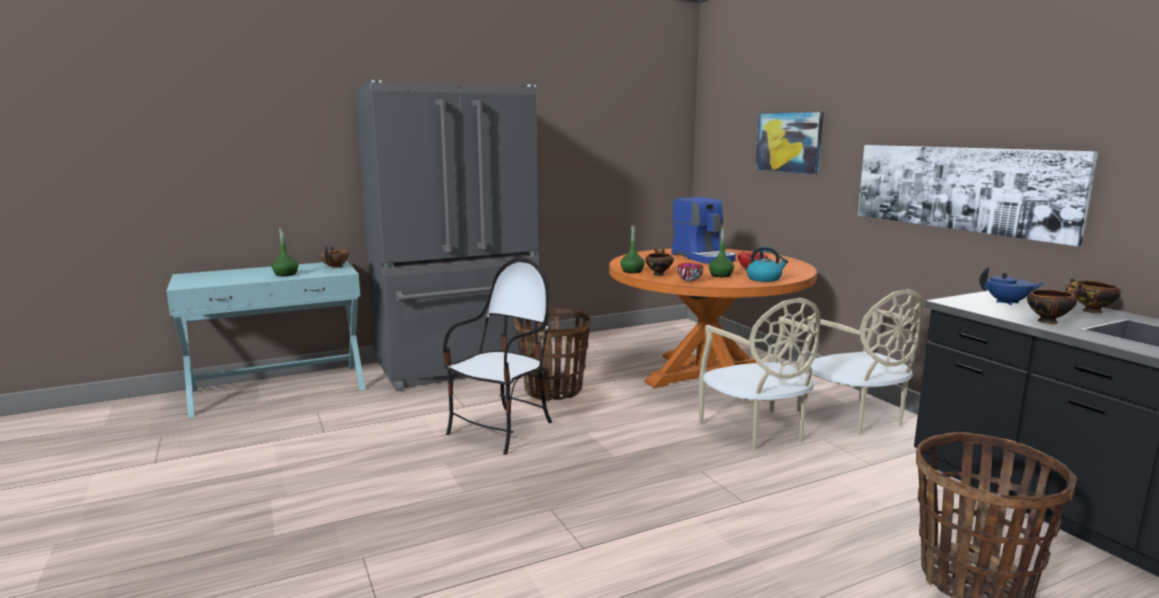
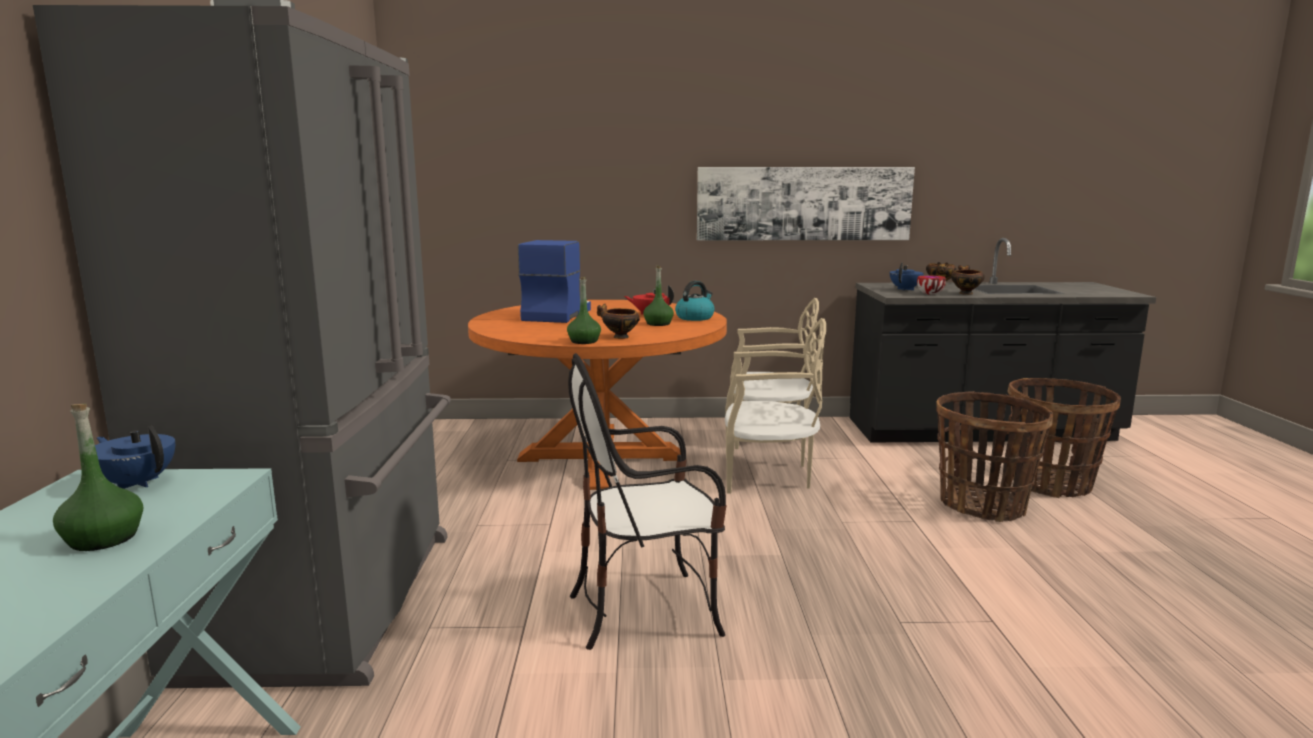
camera: 65 degrees left, 0 degrees up
brown teapot [319,245,349,268] -> blue teapot [95,426,175,489]
chair [443,258,552,455] -> chair turned 75 degrees counterclockwise [568,353,727,650]
basket [514,308,591,401] -> basket moved to [936,391,1053,522]
coffee machine [672,197,736,264] -> coffee machine turned 75 degrees counterclockwise [518,240,591,323]
bowl [677,263,703,281] -> bowl moved to [917,276,946,295]
picture [755,112,824,174] -> none

